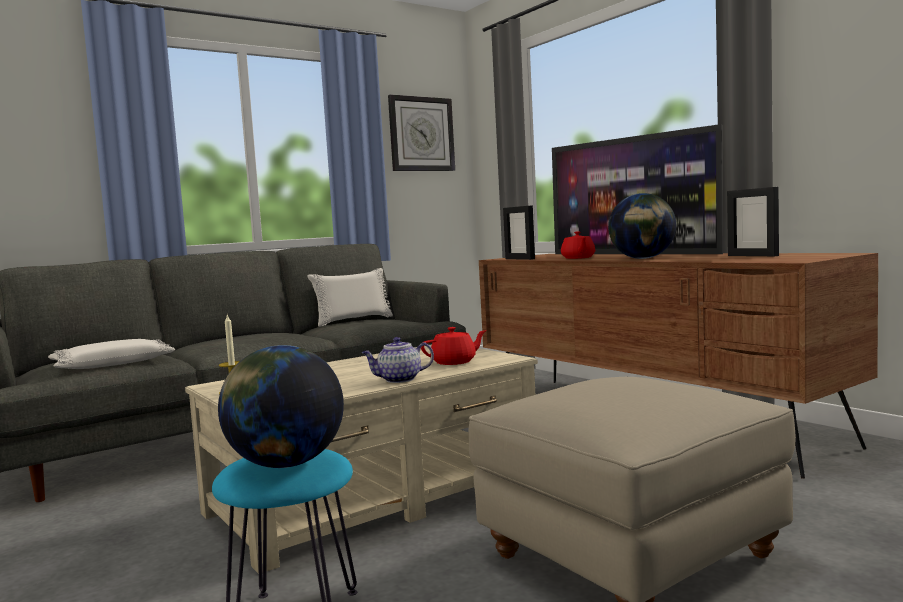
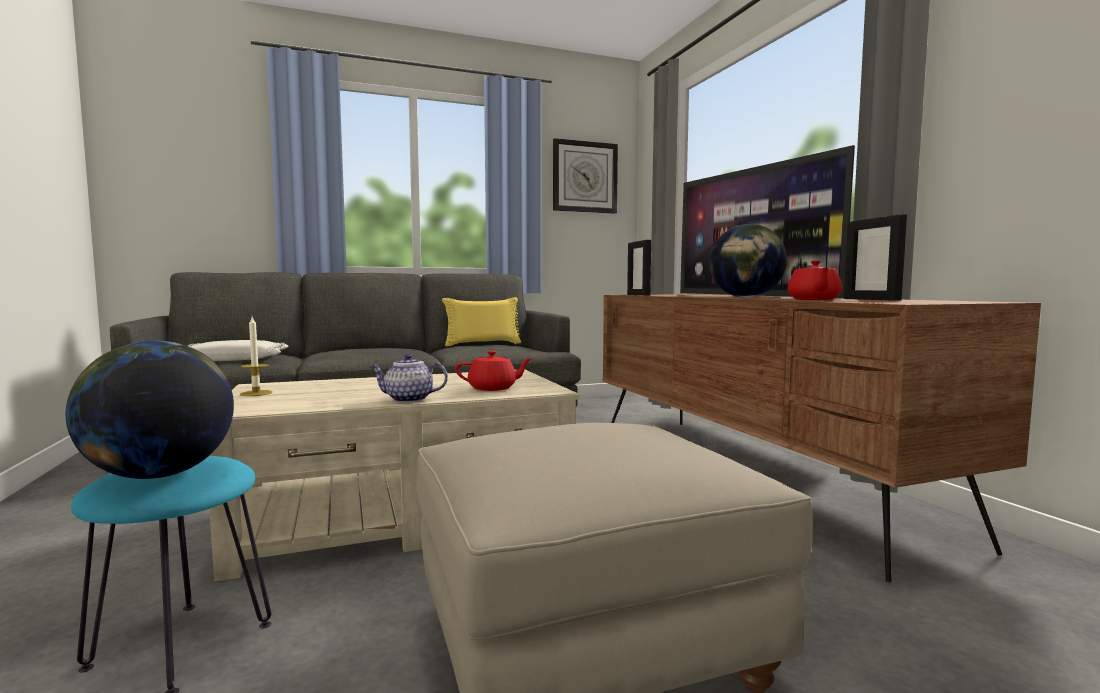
camera: 15 degrees right, 0 degrees up
white pillow [307,268,393,327] -> yellow pillow [442,297,521,347]
red teapot [561,231,595,259] -> red teapot moved to [787,260,842,300]

